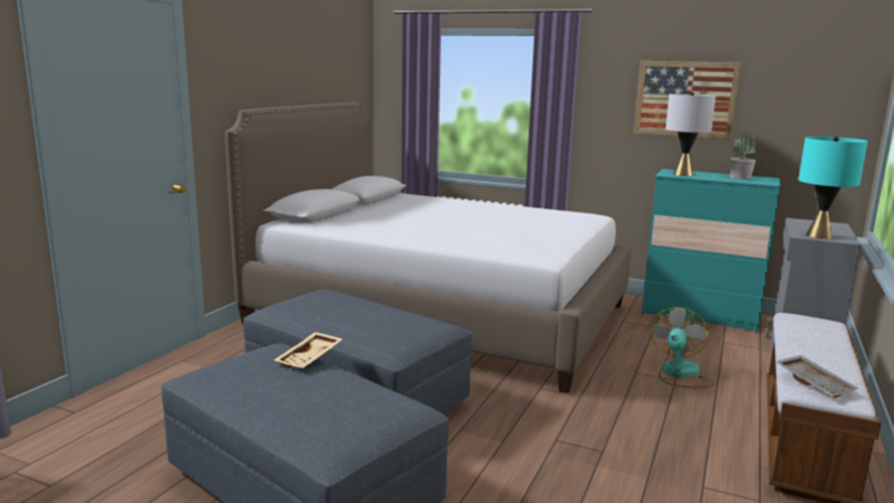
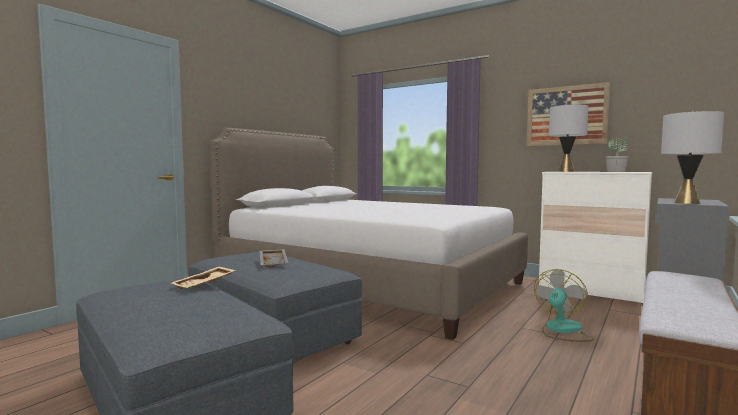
camera: 10 degrees right, 10 degrees down
turquoise dresser [642,169,781,332] -> white dresser [539,172,652,304]
grey tray [775,355,859,398] -> grey tray moved to [259,249,289,268]
turquoise table lamp [798,136,868,239] -> grey table lamp [661,111,724,204]

